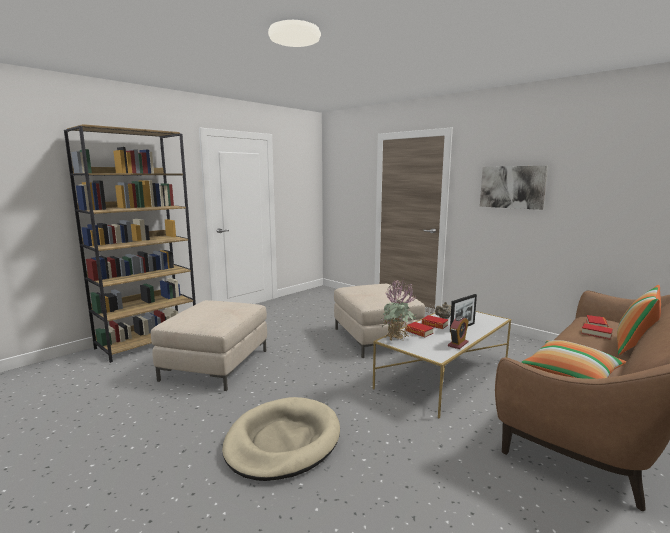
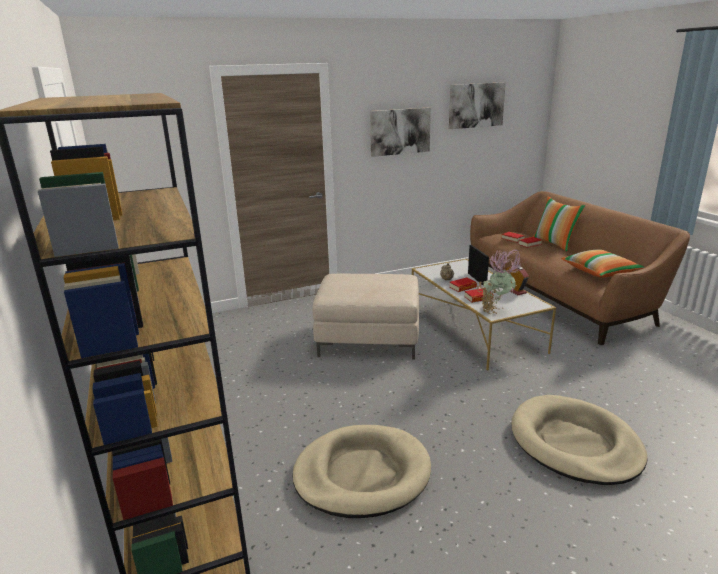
camera: 65 degrees left, 10 degrees up
beige ottoman [151,300,267,391] -> beige dog bed [292,425,431,518]
none -> picture [449,82,506,129]

